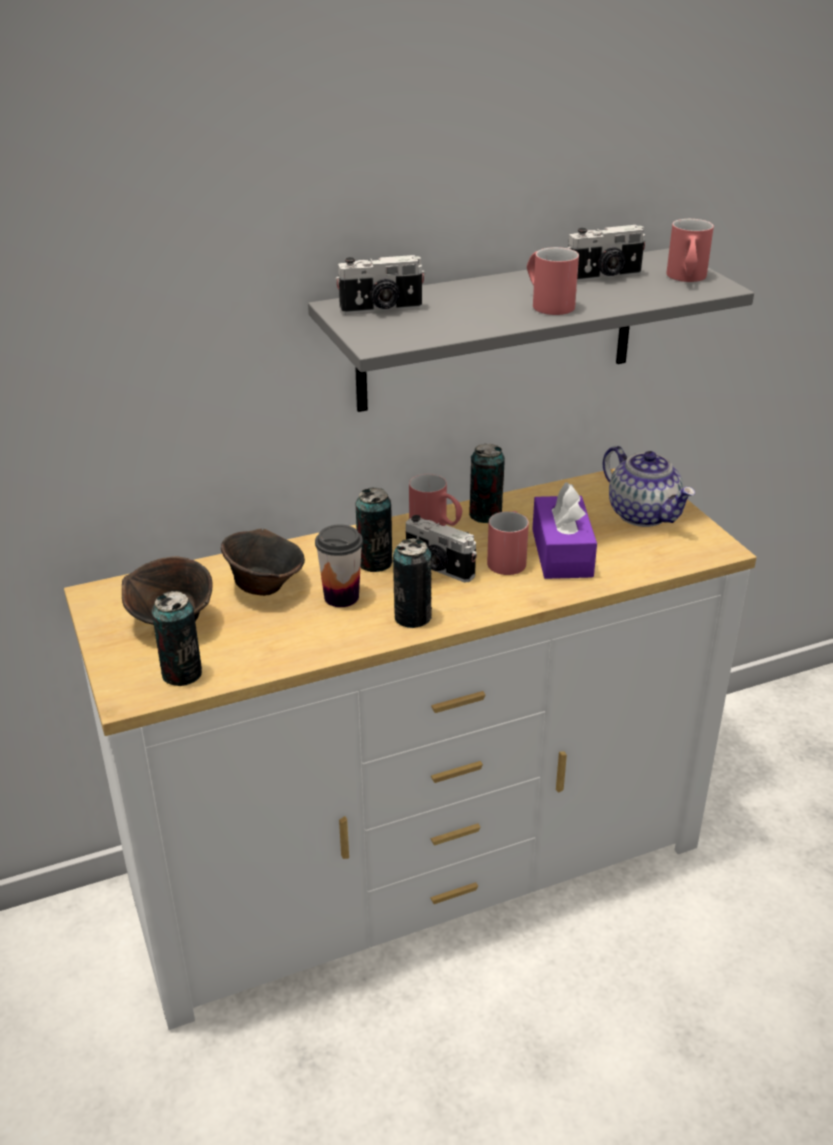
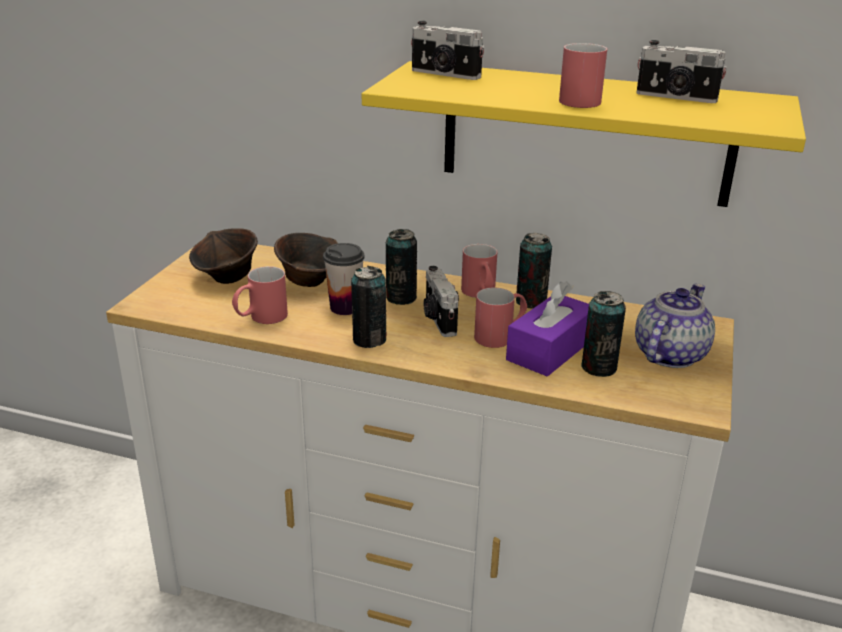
camera: 40 degrees right, 5 degrees down
can [152,591,202,686] -> can moved to [581,291,626,377]
grey shelf [308,248,754,412] -> yellow shelf [362,61,806,207]
teapot [603,446,695,527] -> teapot turned 150 degrees counterclockwise [635,284,715,368]
red mug [666,219,714,282] -> red mug moved to [232,266,288,324]

